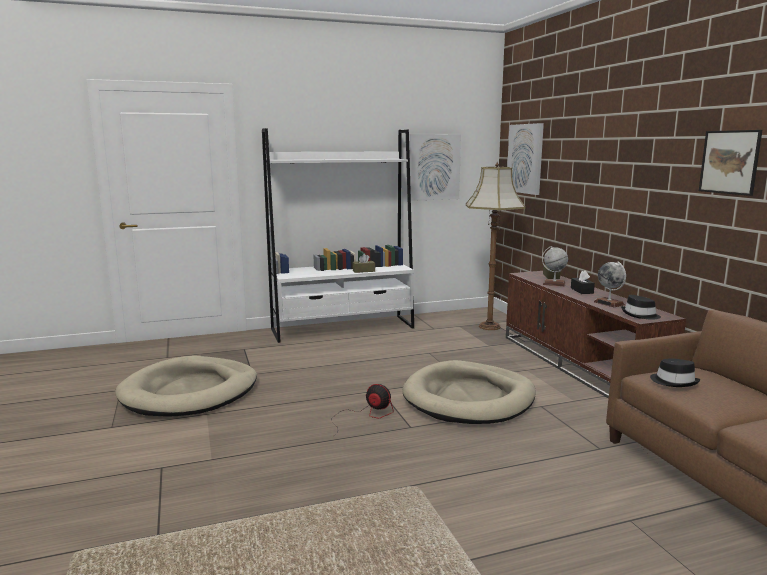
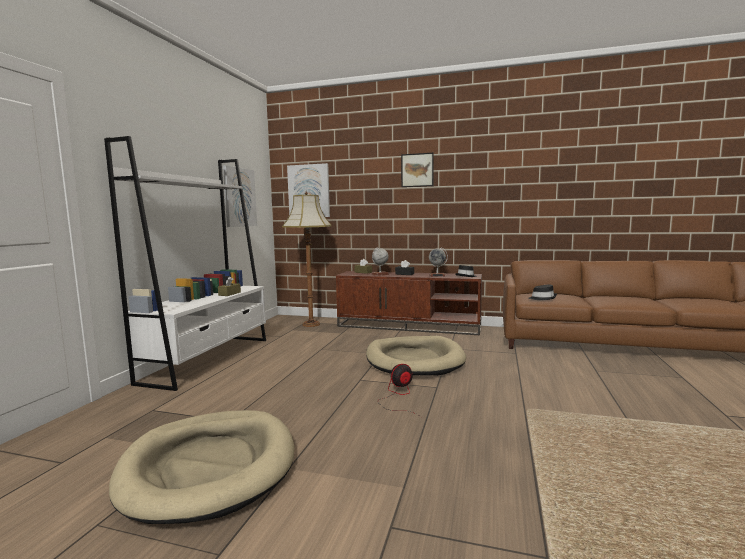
camera: 55 degrees left, 5 degrees down
picture [699,130,762,196] -> picture moved to [401,153,434,187]

